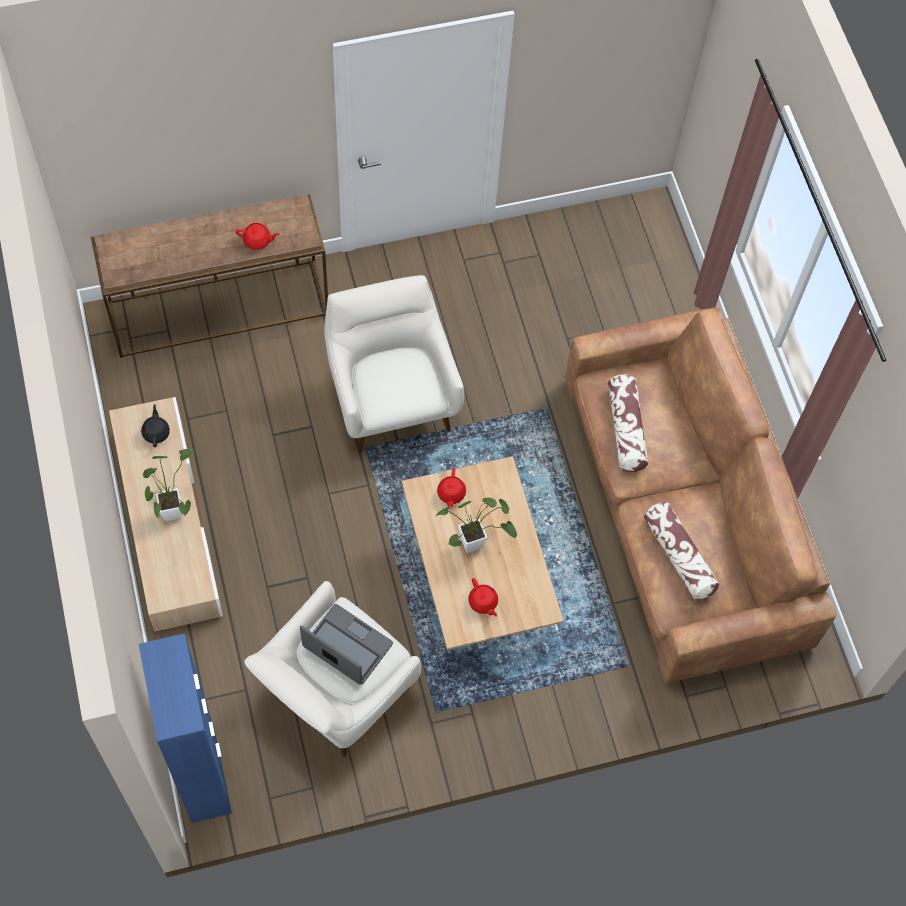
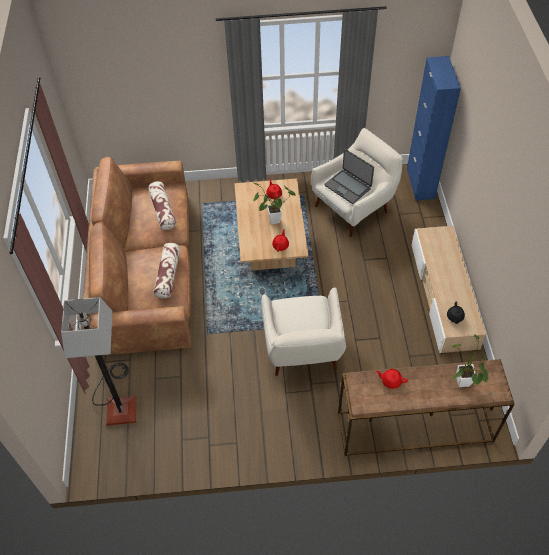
camera: 165 degrees left, 10 degrees down
potted plant [143,449,194,521] -> potted plant moved to [452,334,488,387]
none -> floor lamp [61,297,136,426]

